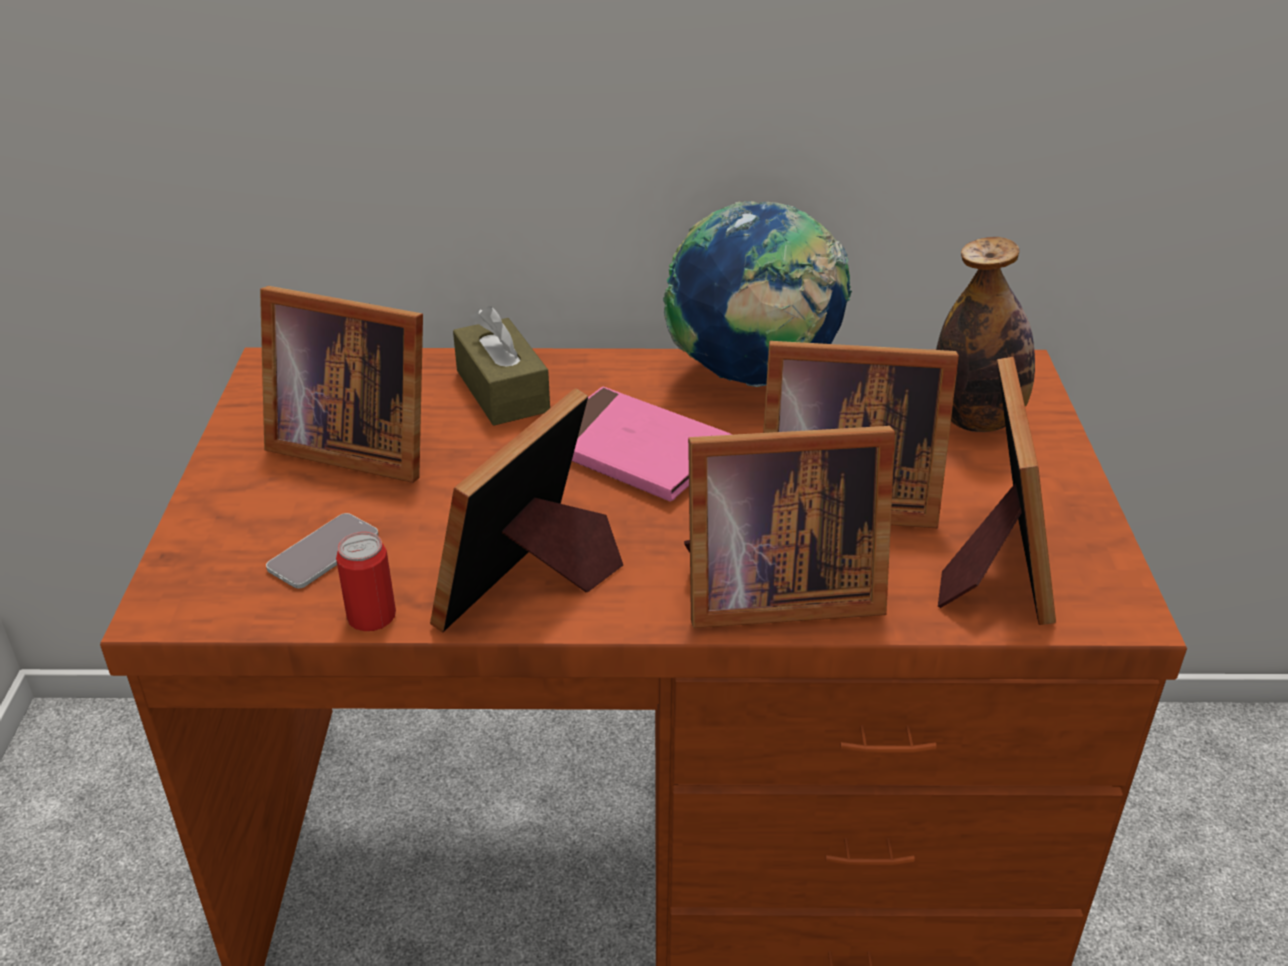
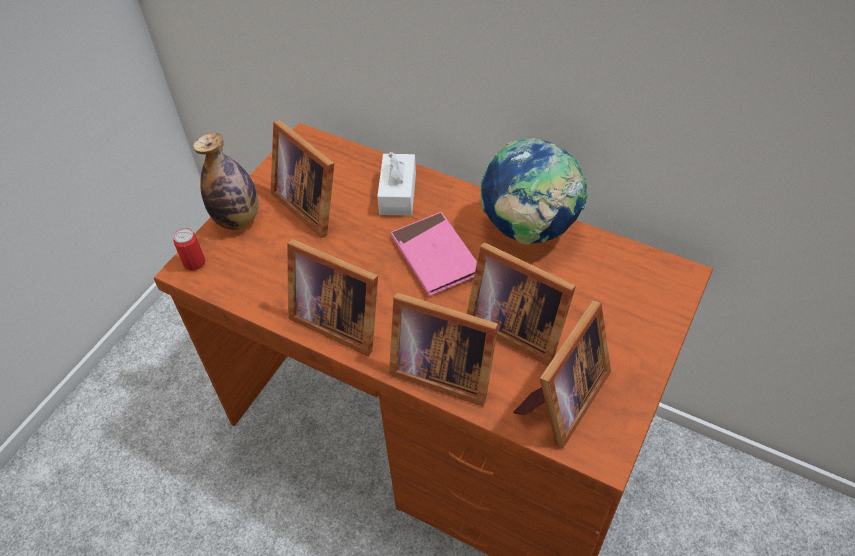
camera: 30 degrees right, 15 degrees up
phone [266,513,378,589] -> none
can [336,532,396,631] -> can moved to [173,228,206,271]
picture frame [430,388,623,632] -> picture frame turned 120 degrees counterclockwise [287,239,378,356]
brown tissue box [453,306,550,425] -> white tissue box [377,152,416,216]
bottle [936,237,1035,432] -> bottle moved to [193,133,259,230]

